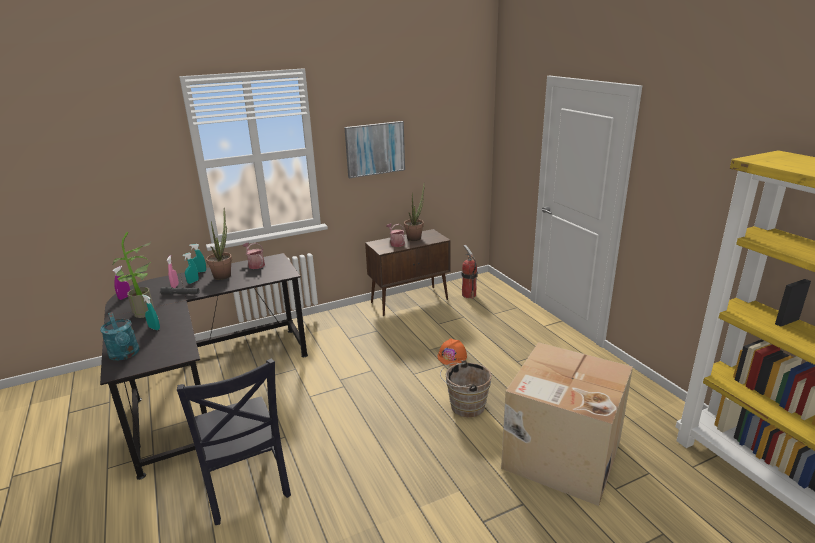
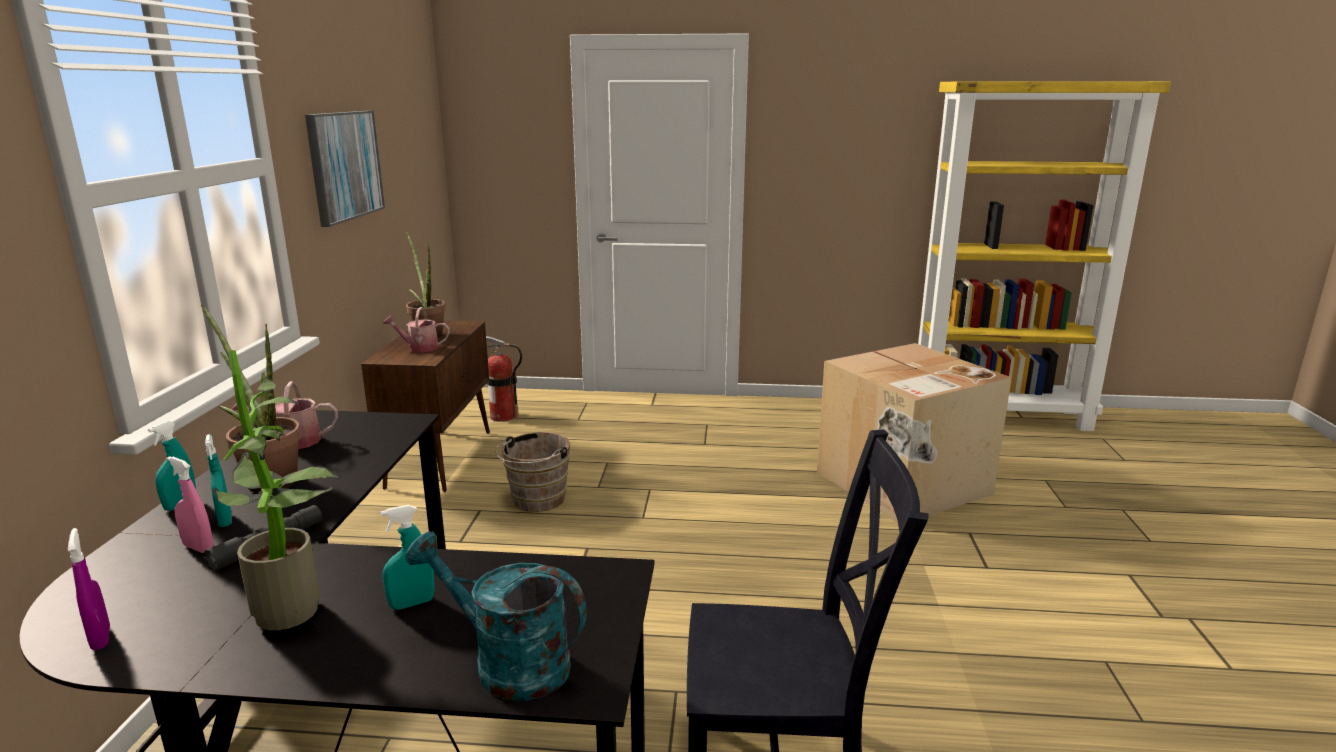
camera: 60 degrees left, 5 degrees down
turquoise watering can [100,312,139,361] -> turquoise watering can turned 150 degrees counterclockwise [406,531,587,701]
orange hard hat [437,338,467,365] -> none
brown bucket [440,360,492,417] -> brown bucket moved to [495,432,570,512]

